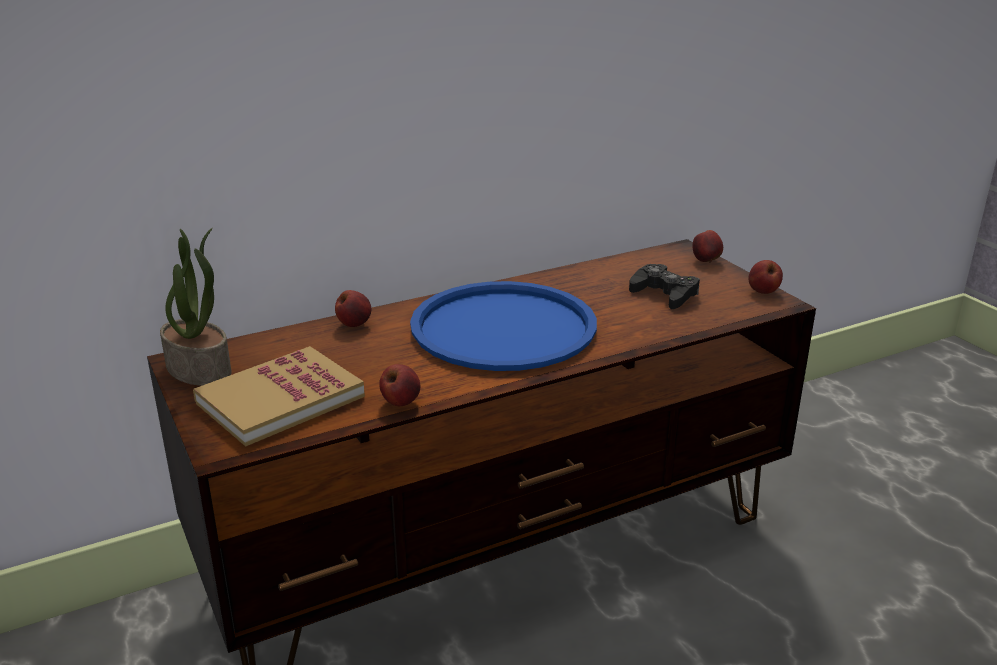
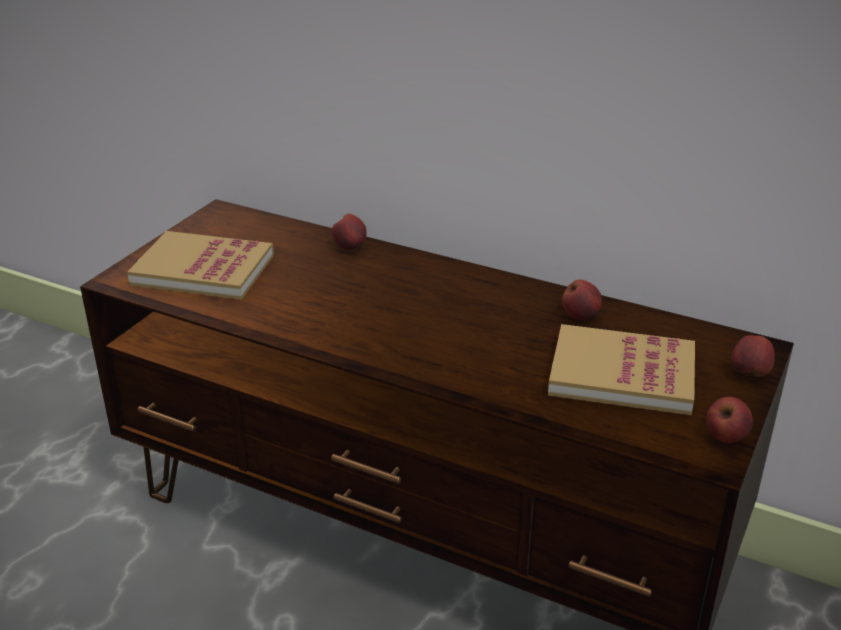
camera: 55 degrees right, 5 degrees up
potted plant [160,228,232,386] -> none
apple [379,364,420,406] -> apple moved to [562,279,602,320]
blue tray [410,281,597,371] -> none
black game controller [629,264,700,309] -> book [548,324,695,415]

